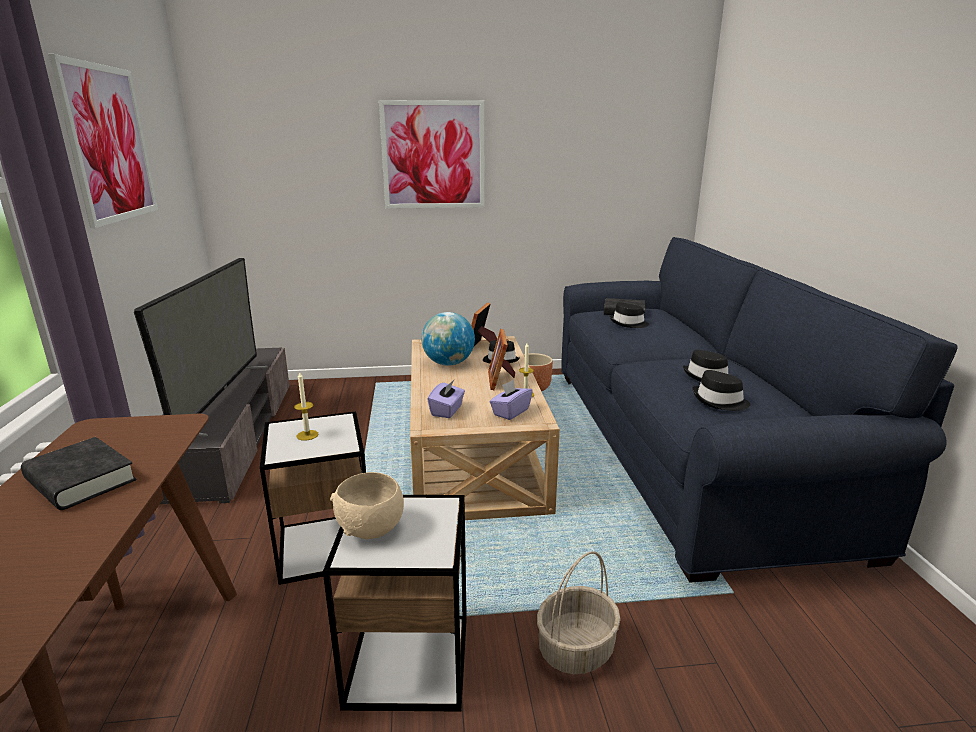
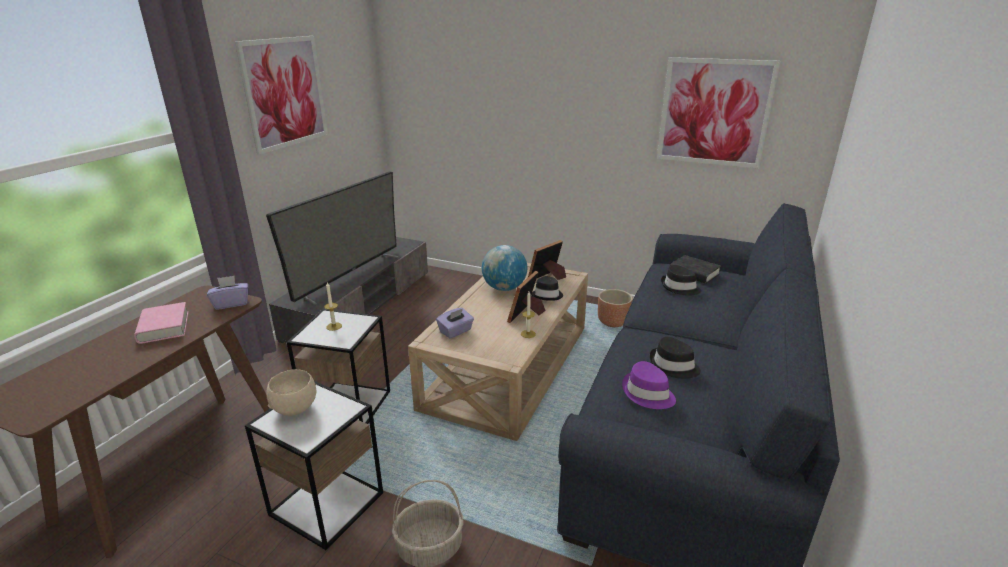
camera: 30 degrees right, 5 degrees up
black book [21,437,136,510] -> pink book [134,302,189,344]
picture [379,100,484,209] -> picture moved to [657,57,780,168]
purple tissue box [490,379,533,420] -> purple tissue box moved to [207,276,248,310]
black hat [693,370,750,411] -> purple hat [622,361,676,409]

